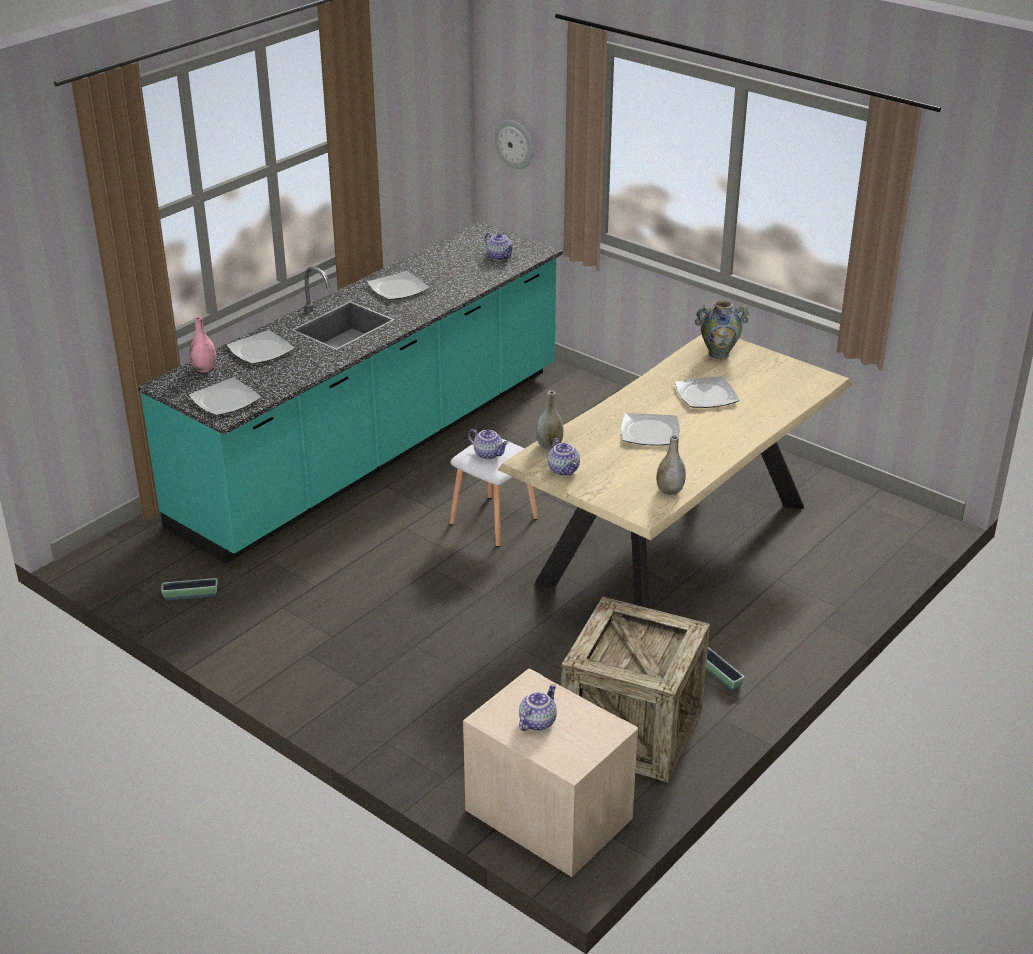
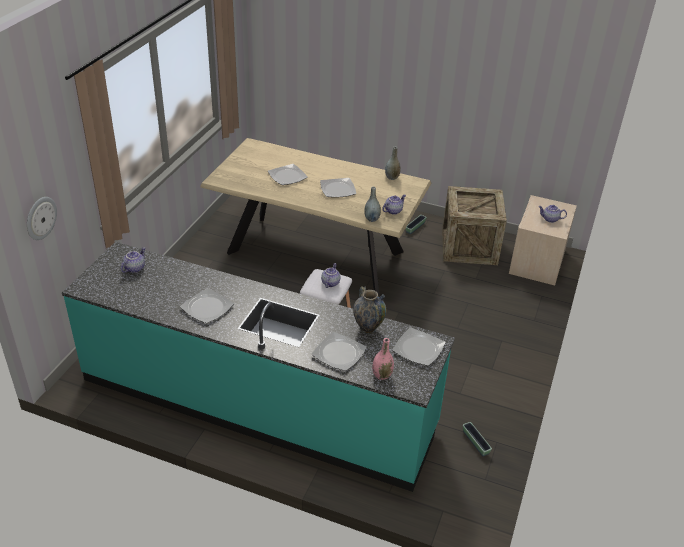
camera: 110 degrees left, 5 degrees up
vase [695,299,749,359] -> vase moved to [353,286,387,334]

